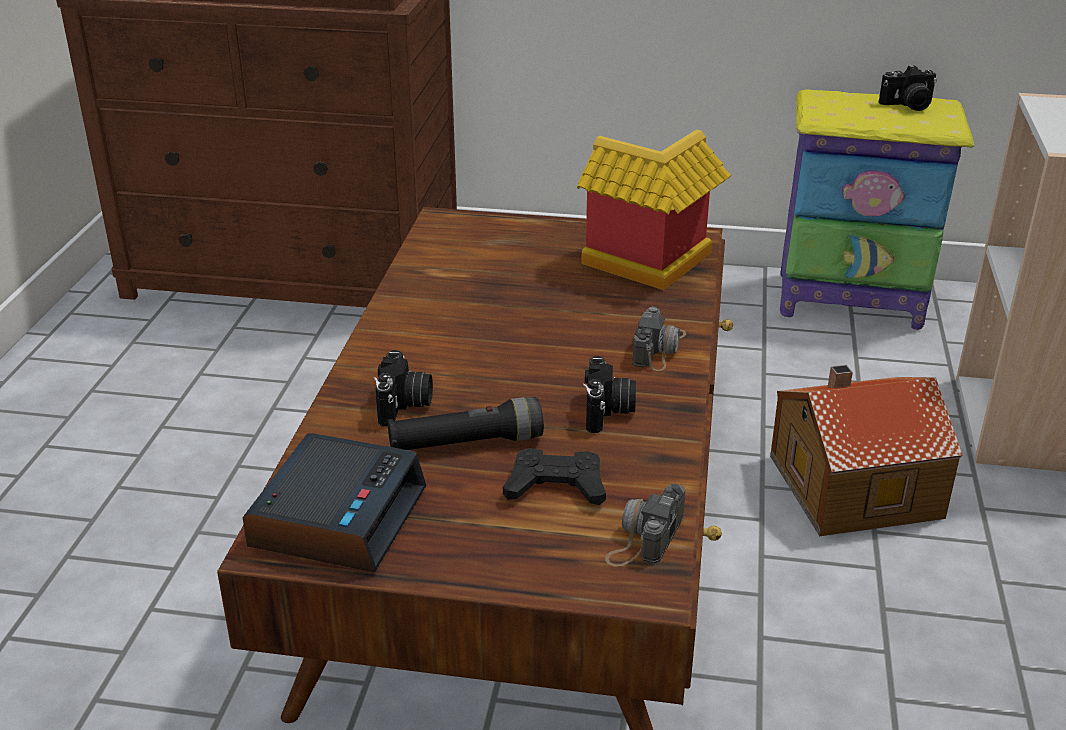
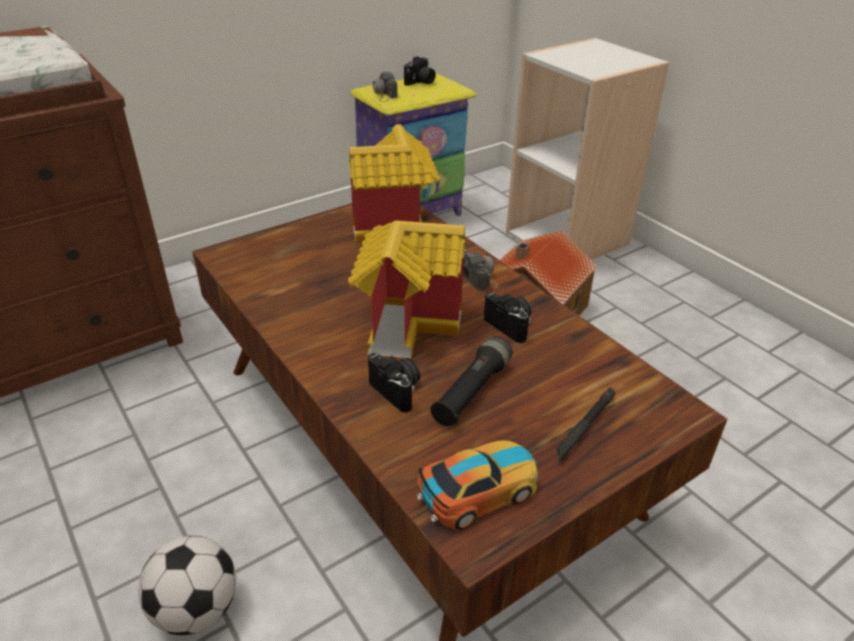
camera: 45 degrees left, 5 degrees up
alarm clock [243,433,426,572] -> toy car [417,440,538,530]
black game controller [503,448,606,505] -> none
camera [605,483,685,567] -> camera moved to [373,72,397,102]
none -> football [138,536,236,635]
none -> toy house [348,221,465,358]
none -> black flashlight [557,387,615,463]

